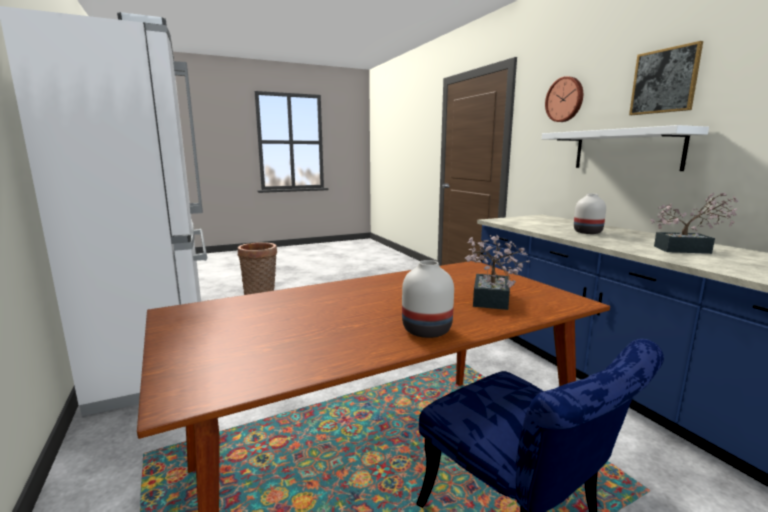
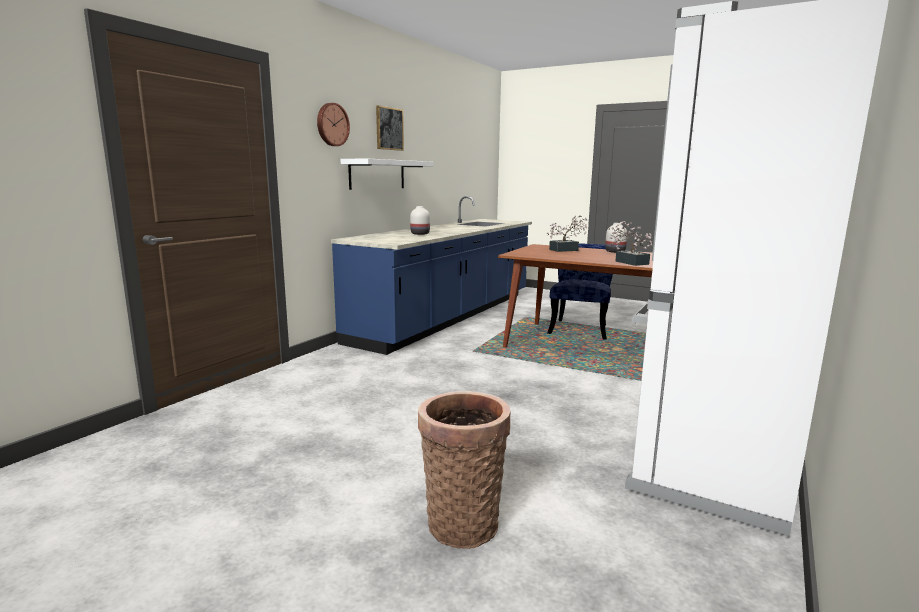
camera: 125 degrees left, 0 degrees up
potted plant [650,192,739,254] -> potted plant moved to [609,221,653,266]

